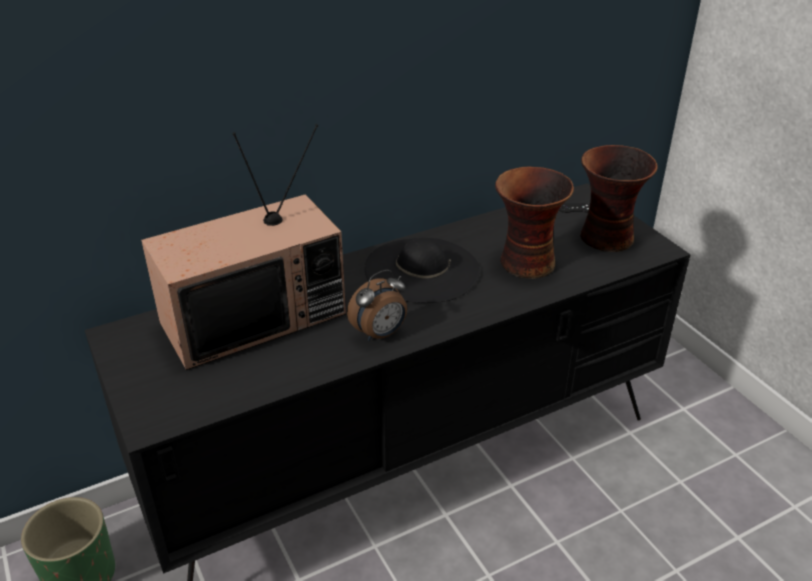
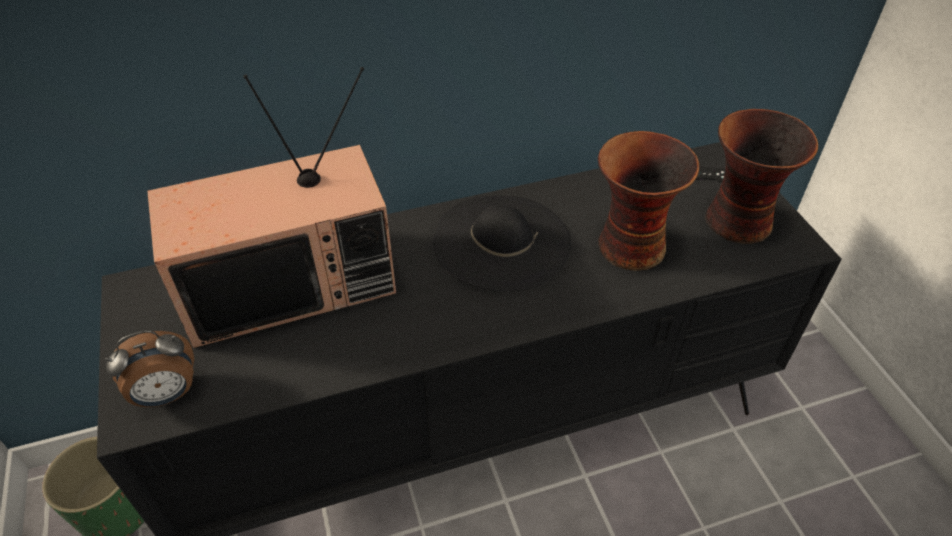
camera: 10 degrees right, 10 degrees up
alarm clock [347,270,407,341] -> alarm clock moved to [105,331,194,407]

